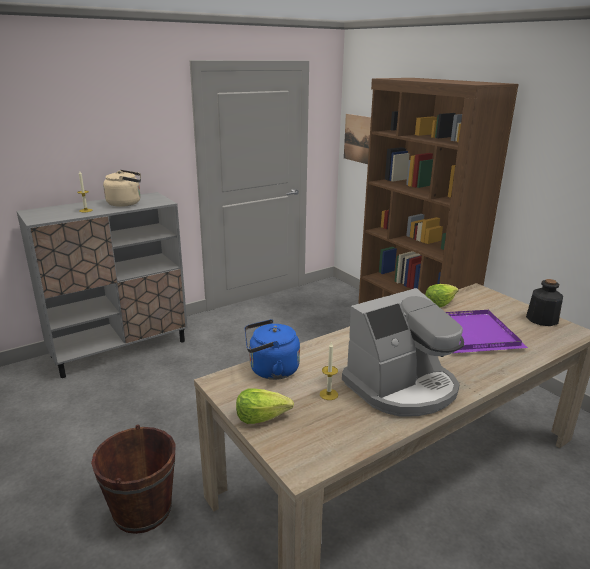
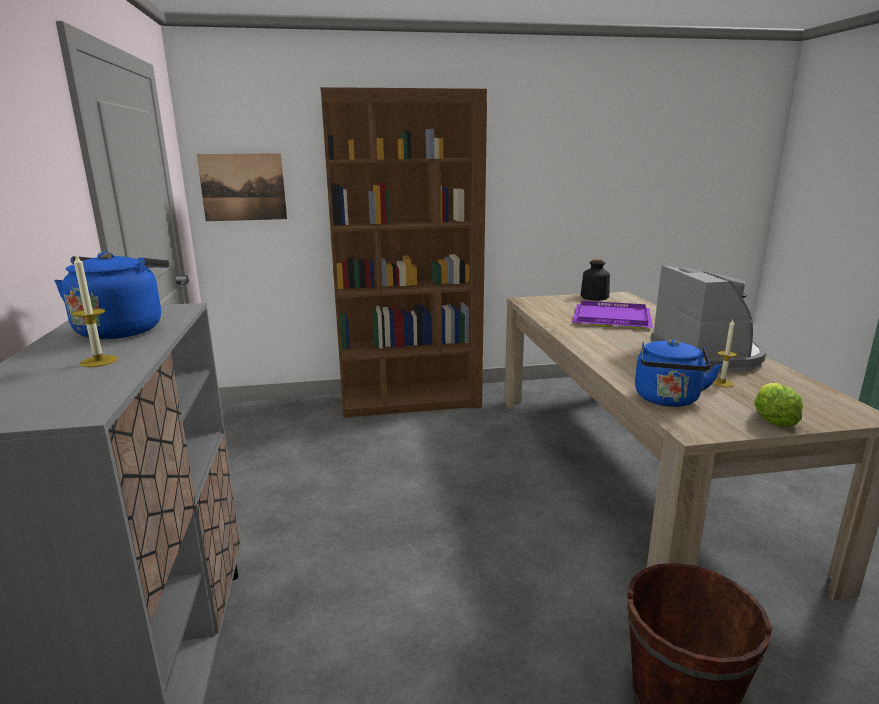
camera: 65 degrees left, 5 degrees down
beige kettle [103,170,141,207] -> blue kettle [54,252,169,339]
lettuce [425,284,459,307] -> none

